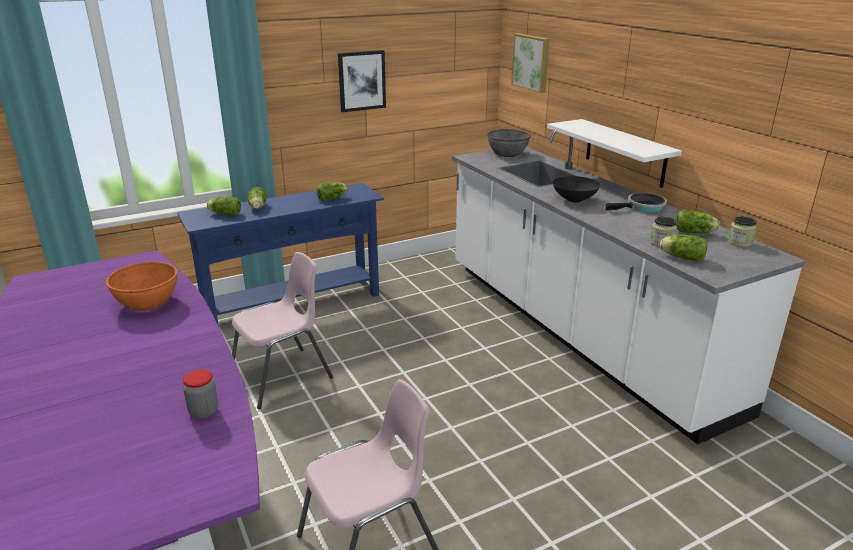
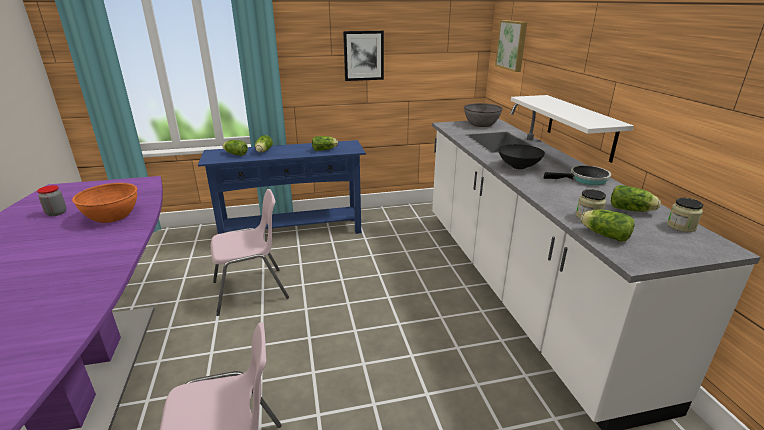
camera: 15 degrees right, 0 degrees up
jar [183,370,218,419] -> jar moved to [37,185,67,216]

